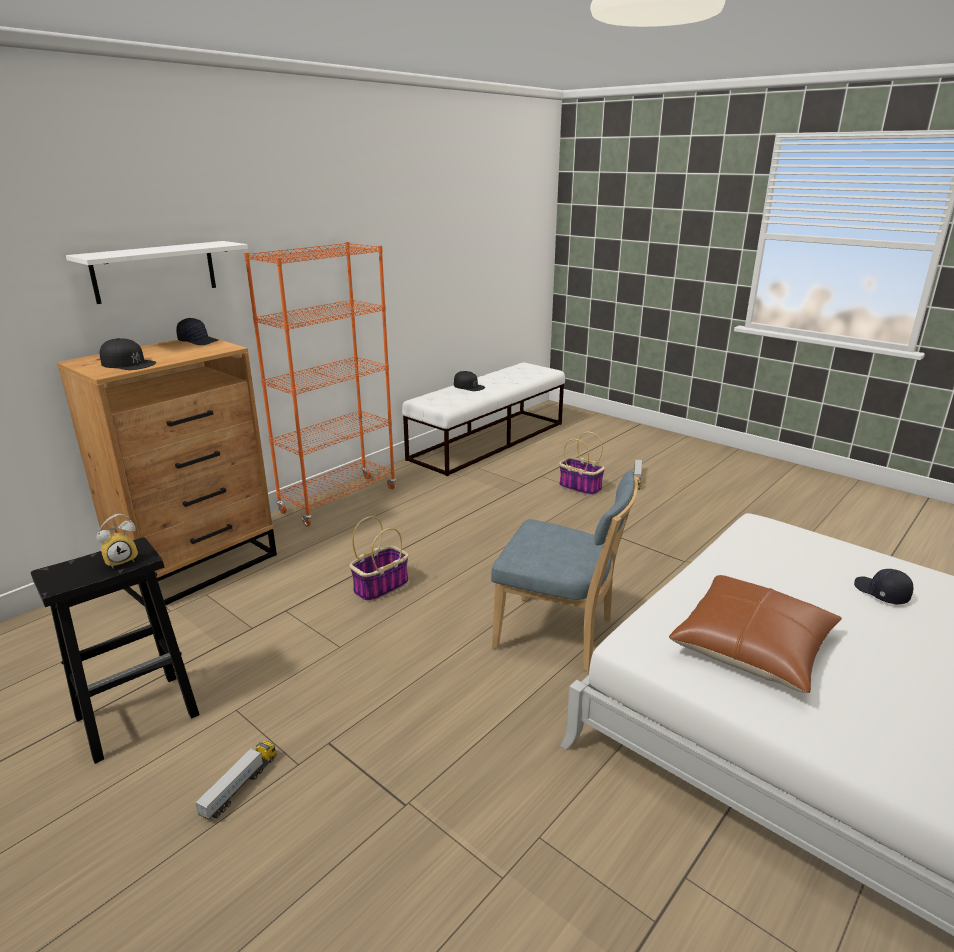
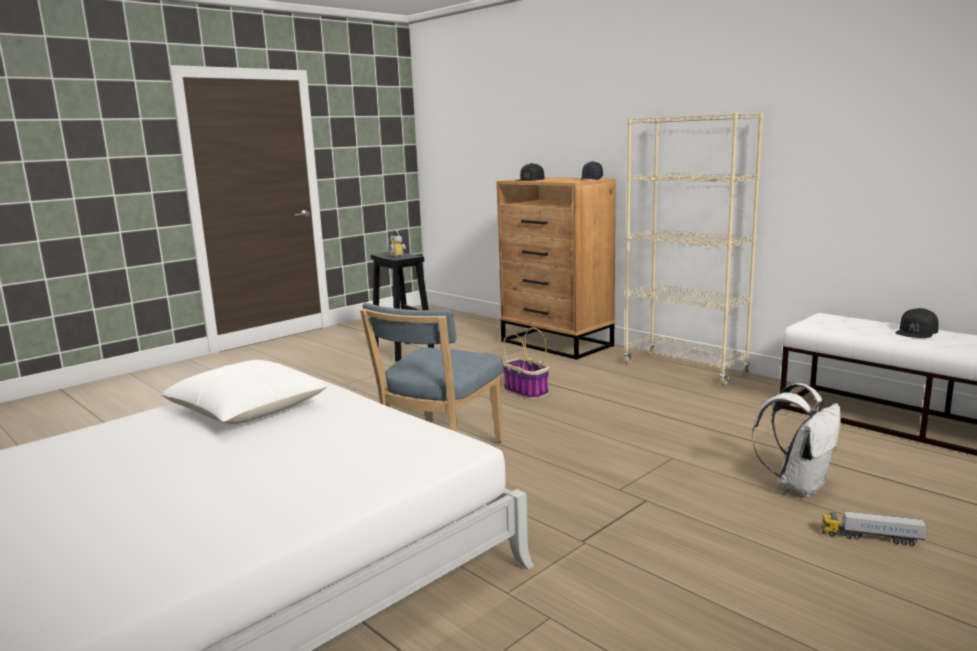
camera: 95 degrees right, 10 degrees down
white shelf [66,241,248,304] -> none
toy truck [195,741,277,820] -> none
orange bookcase [244,242,396,526] -> beige bookcase [624,112,764,386]
basket [559,432,605,496] -> white backpack [752,383,841,497]
brown pillow [669,575,842,693] -> white pillow [161,360,327,424]
black cap [854,569,913,604] -> none

